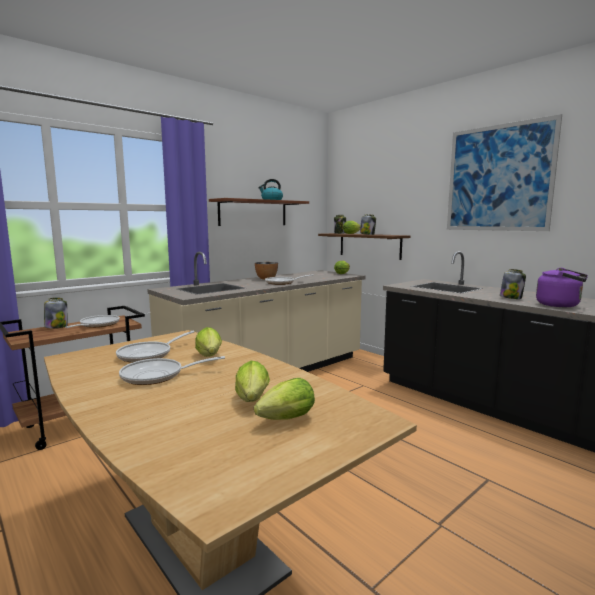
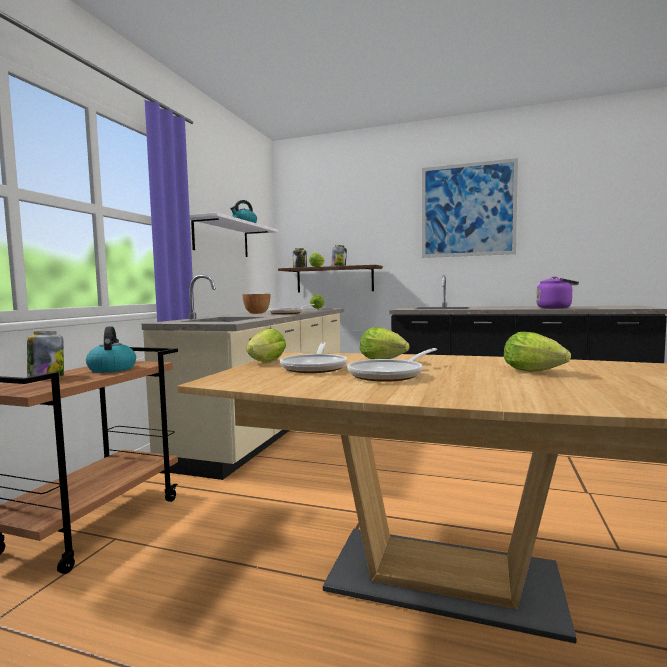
camera: 30 degrees left, 5 degrees down
frying pan [65,315,120,328] -> kettle [86,327,136,373]
brown shelf [209,198,309,226] -> white shelf [190,212,278,257]
lettuce [254,378,315,420] -> lettuce moved to [246,329,286,361]
jar [500,269,526,299] -> none

